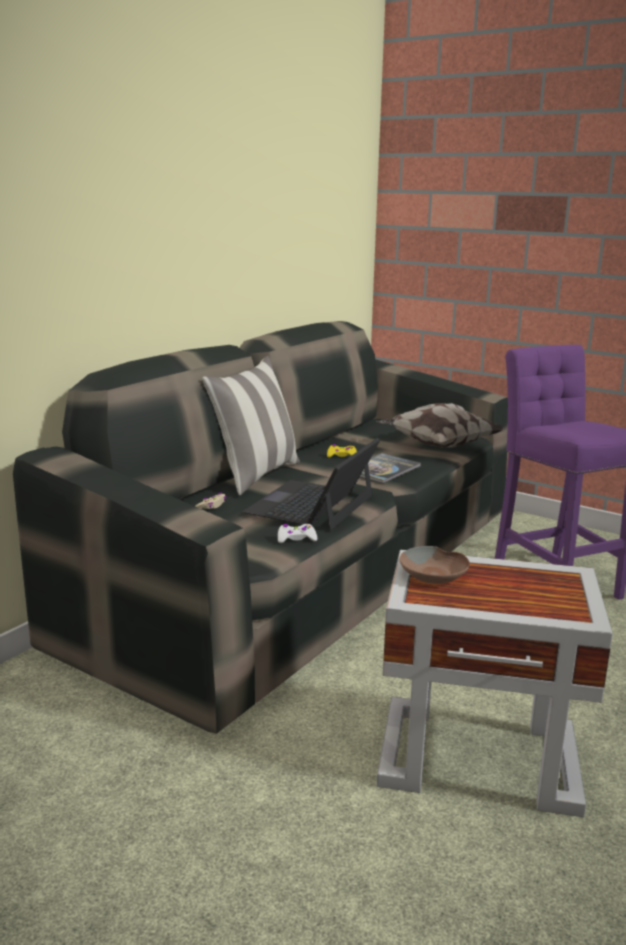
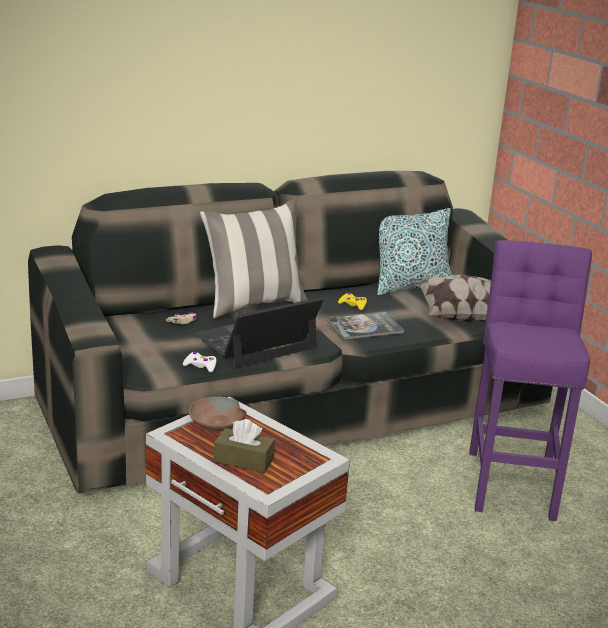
camera: 30 degrees right, 5 degrees up
none -> brown tissue box [214,419,275,473]
none -> pillow [377,208,452,296]

